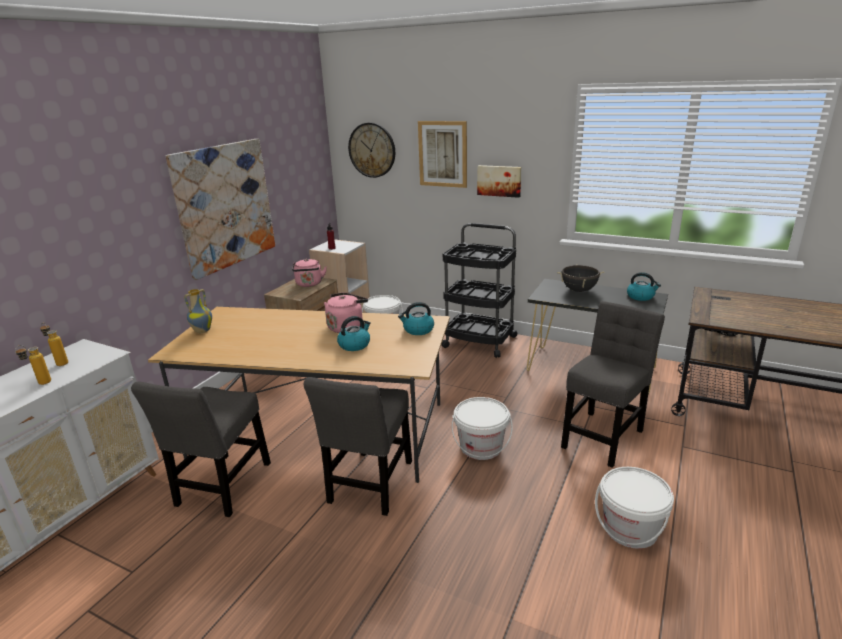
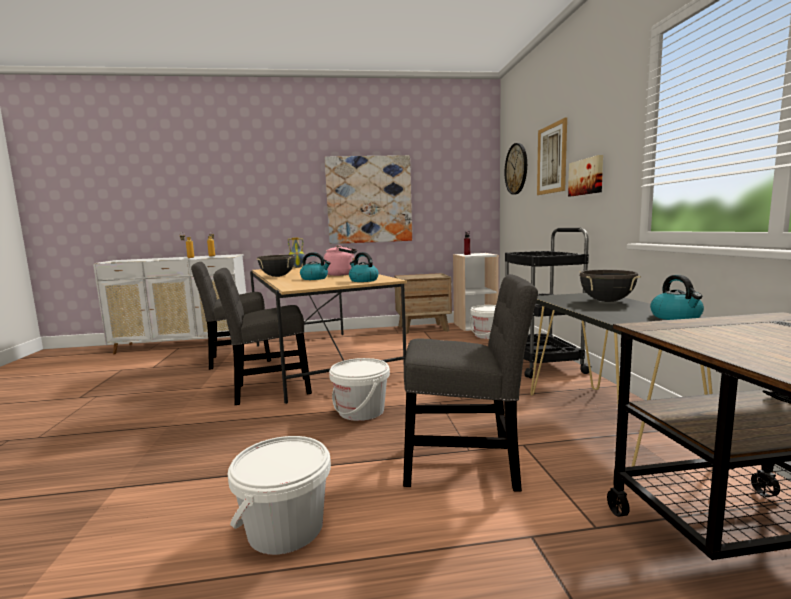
camera: 55 degrees right, 15 degrees down
pink kettle [292,259,327,287] -> none
none -> black cooking pot [257,255,295,277]

